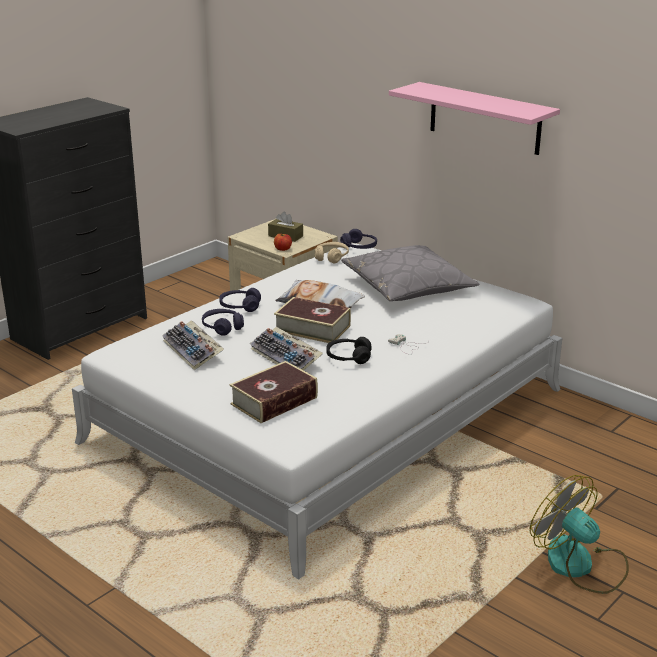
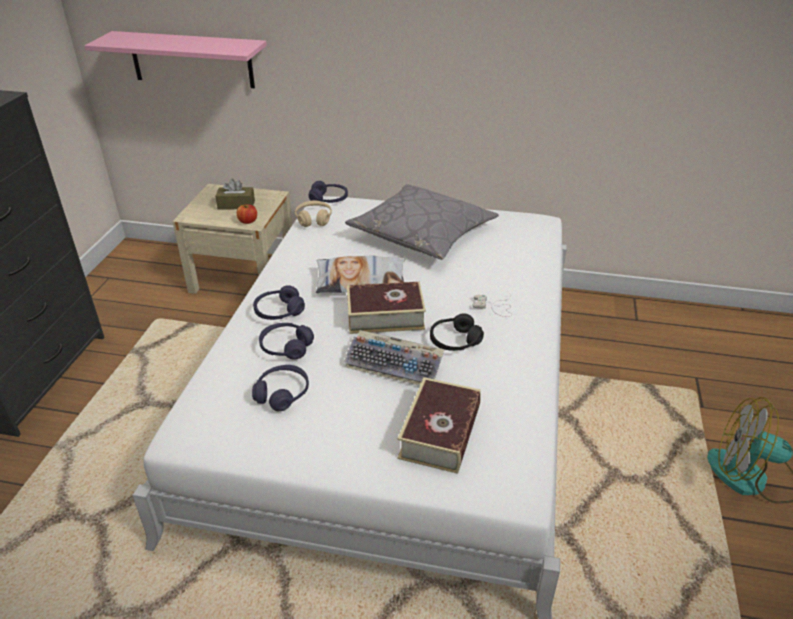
camera: 30 degrees left, 10 degrees up
keyboard [162,320,224,370] -> purple headphones [252,365,309,411]
pink shelf [389,82,560,155] -> pink shelf moved to [84,31,267,88]

